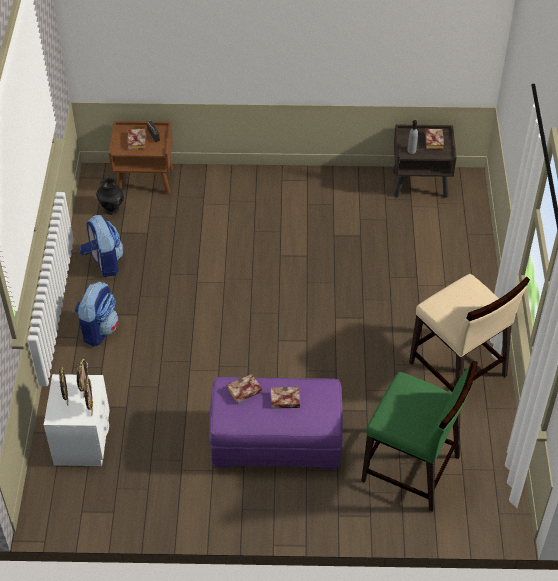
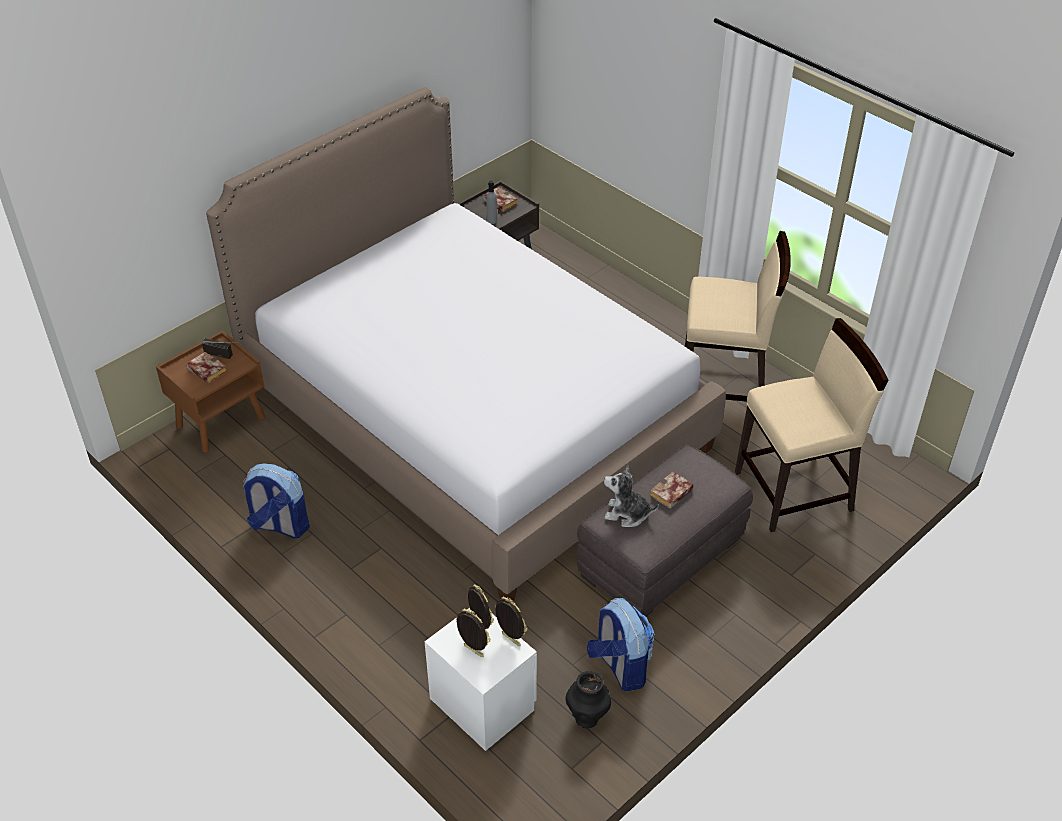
camera: 45 degrees left, 5 degrees down
backpack [75,281,119,347] -> backpack moved to [587,598,655,691]
black vase [96,177,124,215] -> black vase moved to [566,671,611,728]
purple ottoman [209,377,343,469] -> grey ottoman [577,445,753,617]
book [227,374,262,403] -> plush toy [604,465,659,527]
green chair [361,360,478,512] -> beige chair [735,318,889,532]
none -> bed [206,87,726,600]

